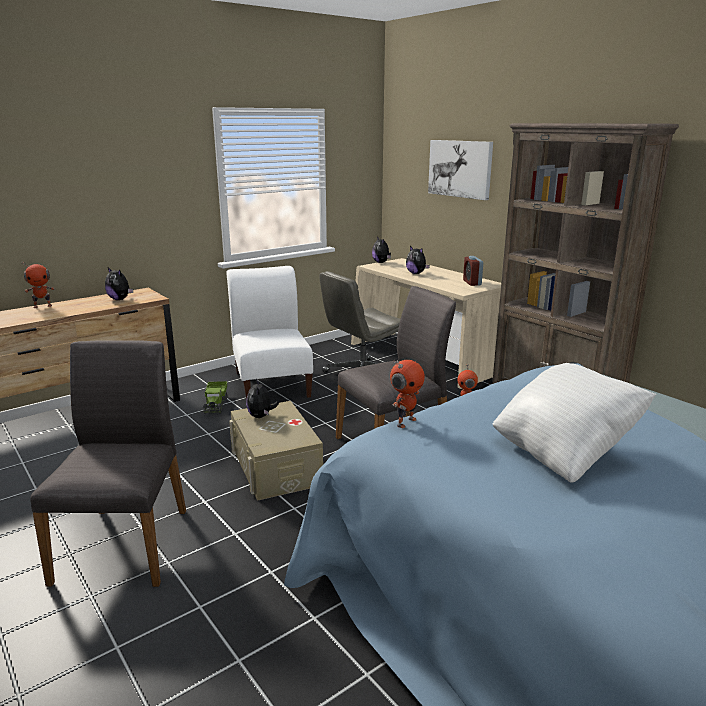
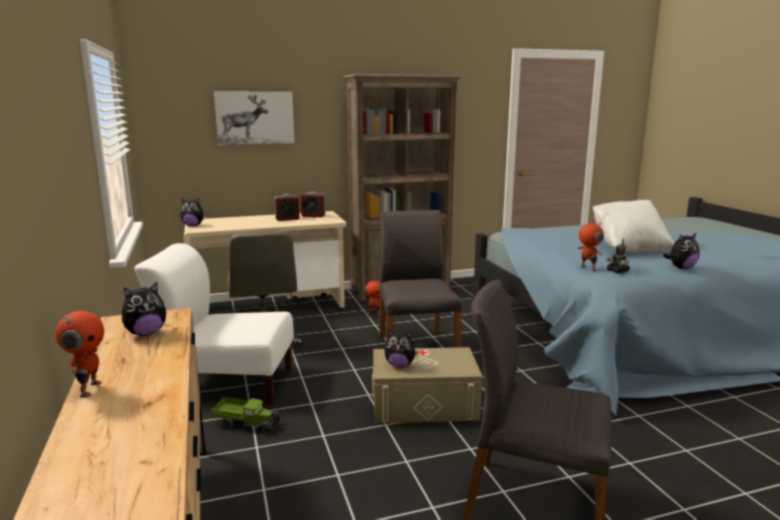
camera: 70 degrees left, 5 degrees down
plush toy [406,246,430,274] -> plush toy moved to [663,232,699,269]
none -> alarm clock [274,194,300,221]
none -> toy robot [607,239,630,274]

